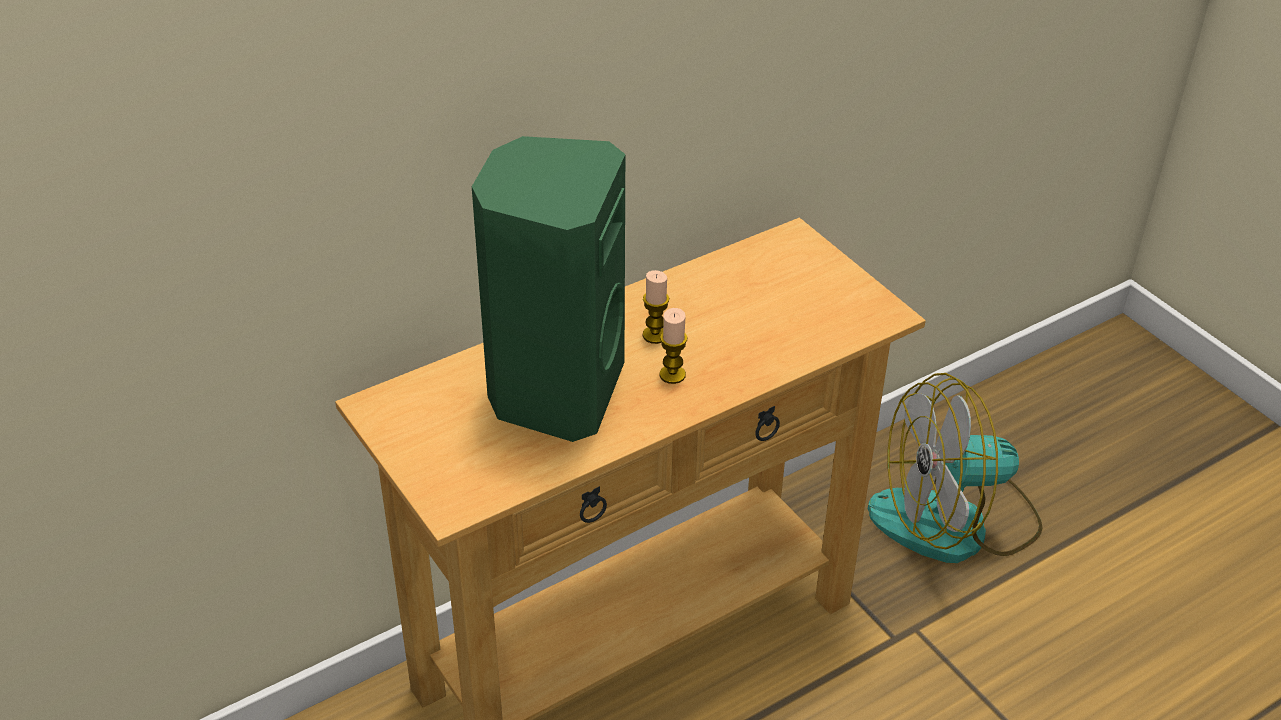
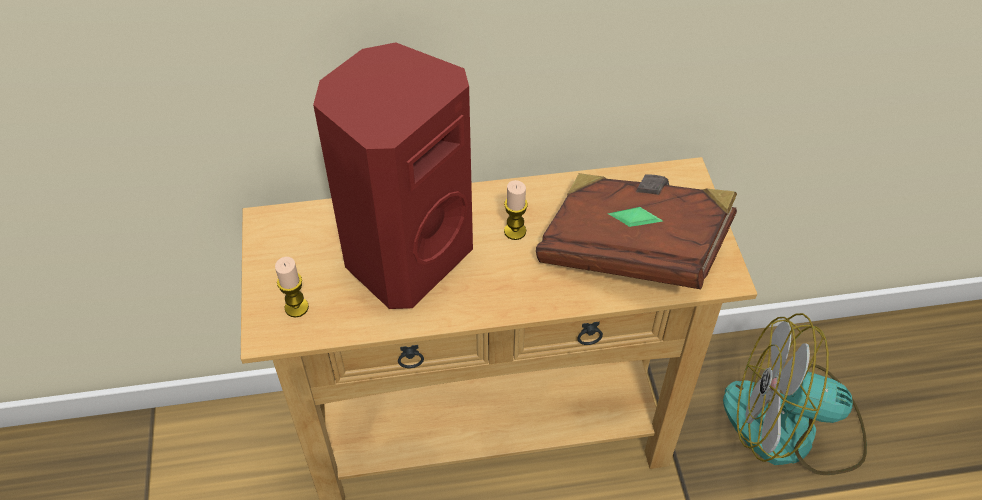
camera: 25 degrees right, 10 degrees up
green speaker [472,136,625,442] -> red speaker [313,42,473,309]
candle [659,308,688,384] -> candle moved to [275,257,309,317]
none -> brown book [536,173,737,289]

